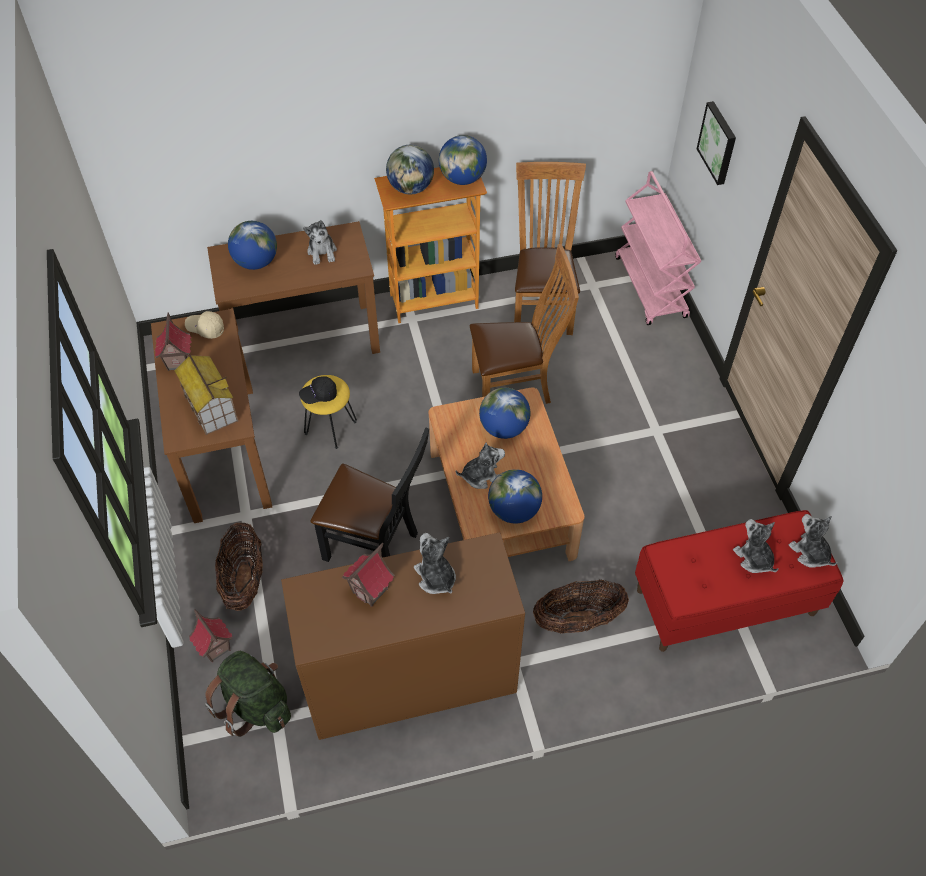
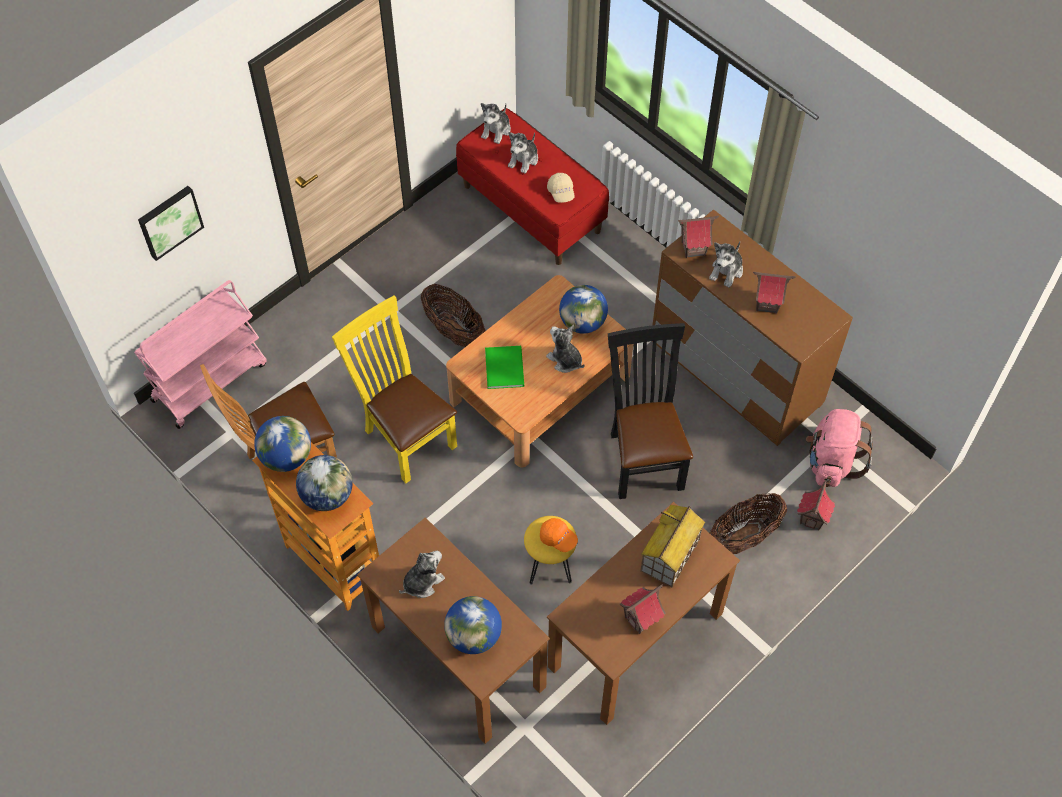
camera: 120 degrees left, 5 degrees up
beige cap [185,311,224,339] -> beige cap moved to [547,173,575,203]
green backpack [205,651,291,737] -> pink backpack [806,409,873,487]
black cap [299,376,337,404] -> orange cap [540,518,578,552]
brown chair [470,244,579,404] -> yellow chair [332,296,457,483]
globe [479,388,531,439] -> green book [485,346,524,389]
basket [533,580,629,634] -> basket moved to [421,284,486,347]
none -> toy house [678,216,719,258]

